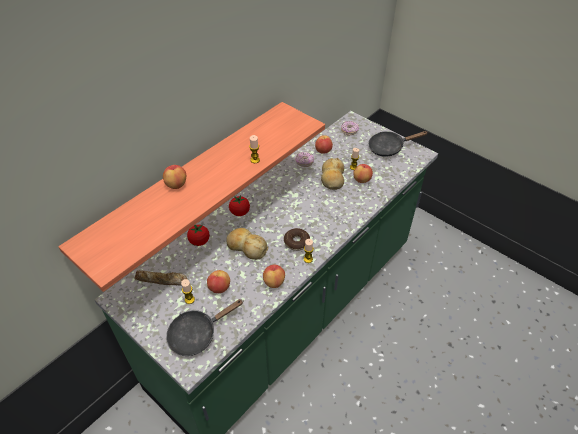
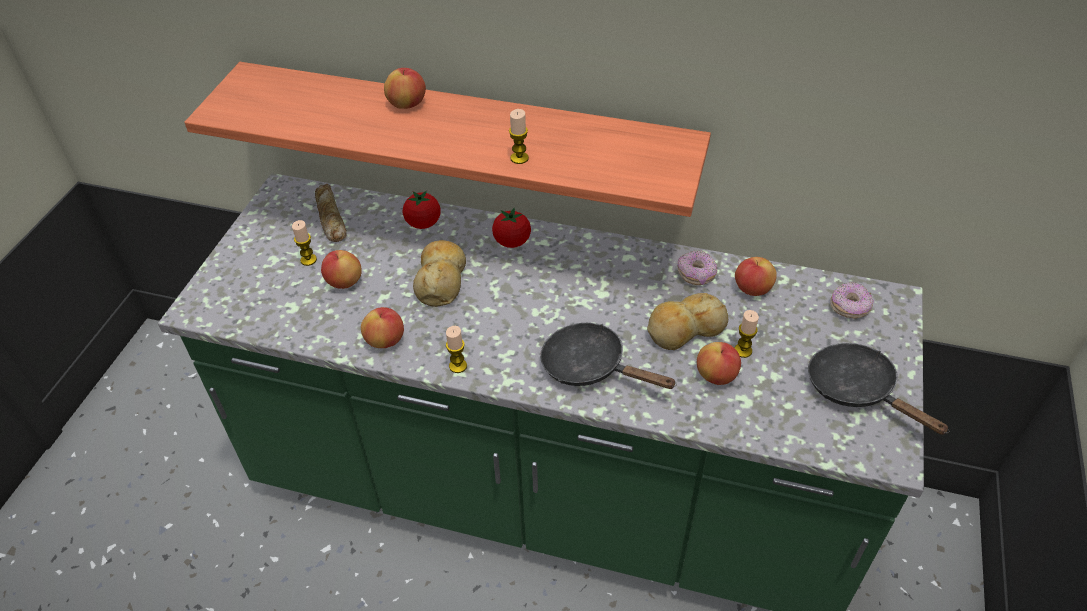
camera: 65 degrees right, 0 degrees up
black frying pan [166,299,244,356] -> black frying pan moved to [540,323,677,389]
donut [284,228,310,251] -> none

